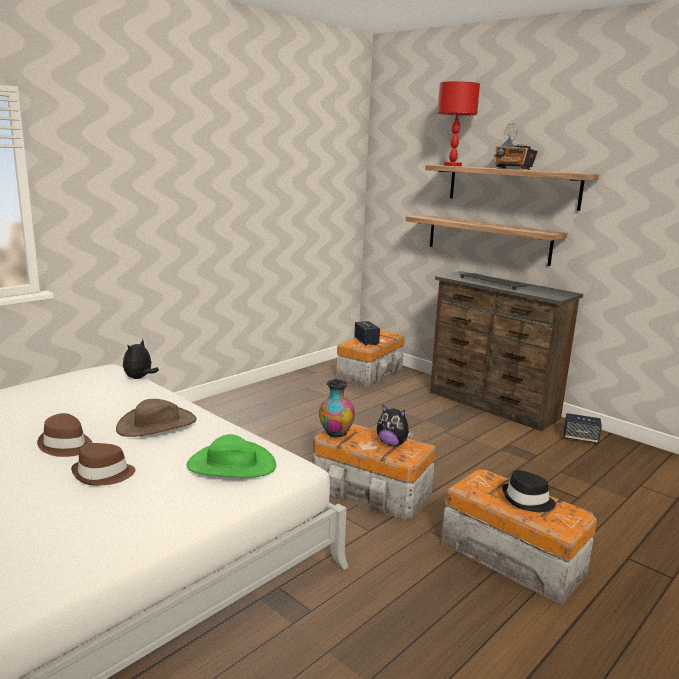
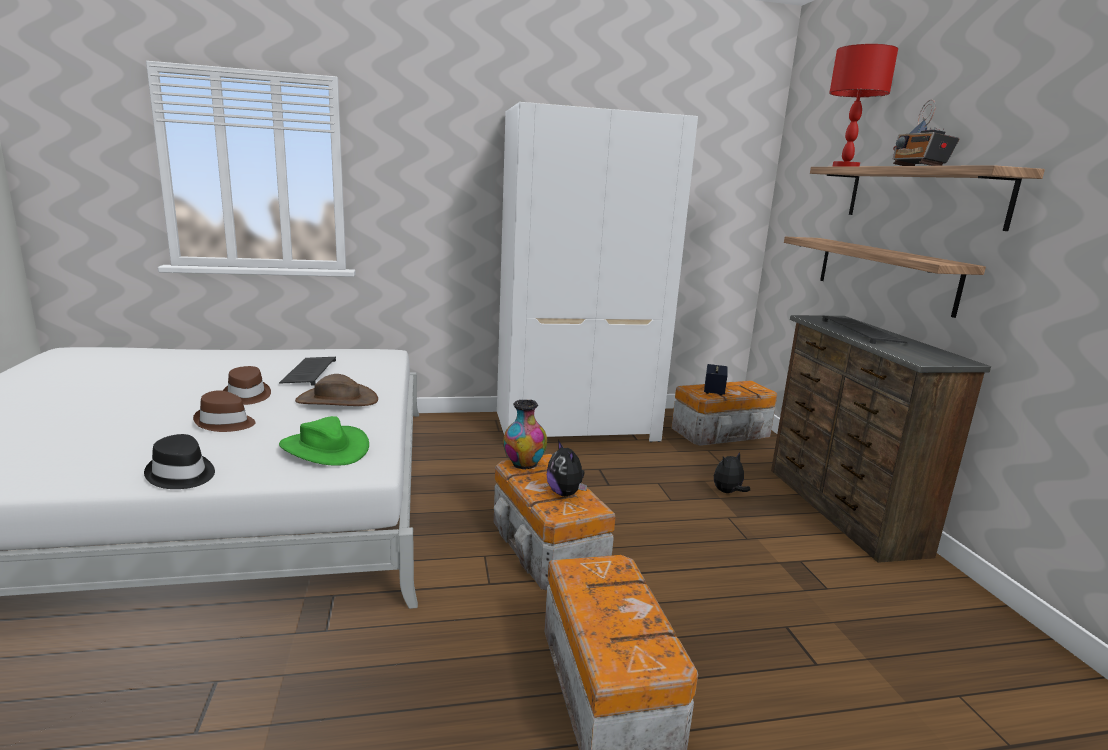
camera: 35 degrees right, 0 degrees up
plush toy [123,339,159,379] -> plush toy moved to [714,452,750,493]
black hat [502,470,556,512] -> black hat moved to [144,434,215,489]
speaker [564,413,602,444] -> none
none -> keyboard [279,357,336,386]
none -> white wardrobe [497,102,698,442]

